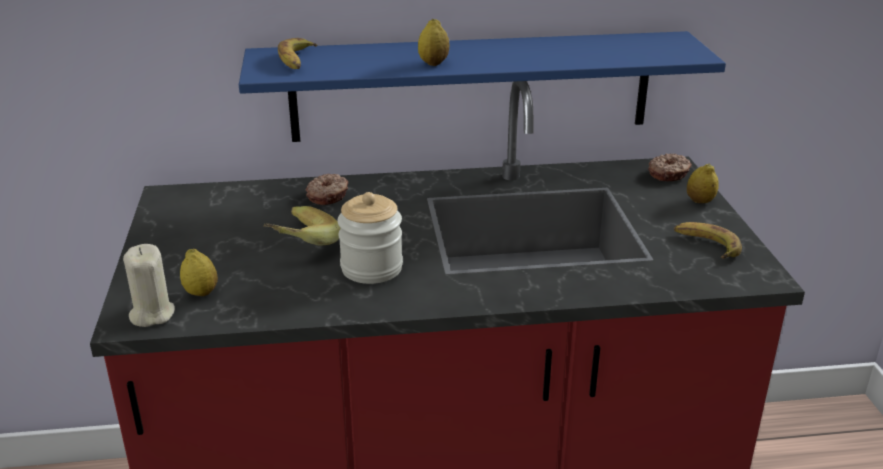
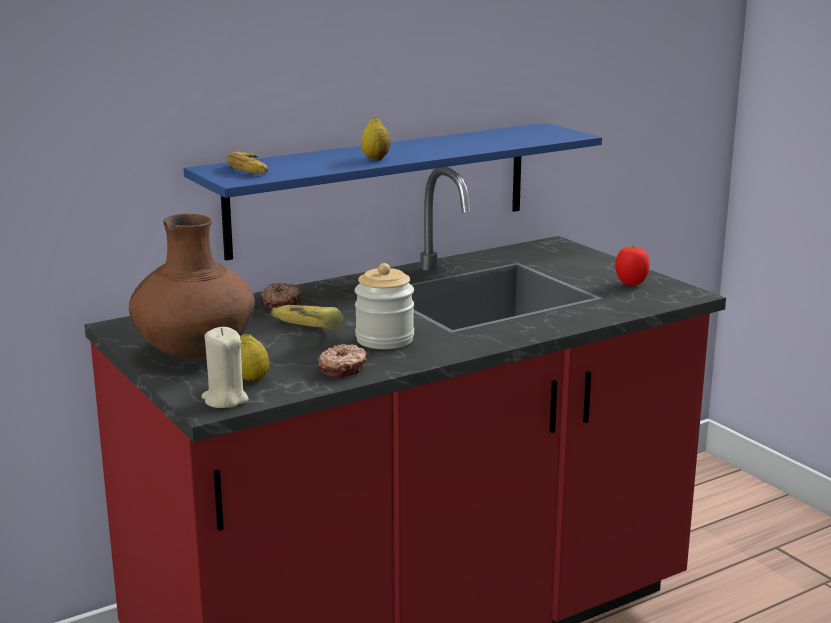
camera: 25 degrees left, 10 degrees down
donut [648,153,692,181] -> donut moved to [318,344,367,377]
banana [674,222,742,259] -> tomato [615,245,650,285]
lemon [687,164,719,203] -> none
none -> brown vase [129,214,255,358]

